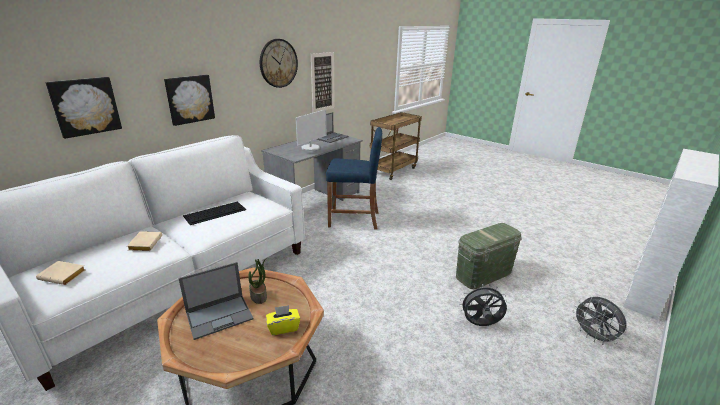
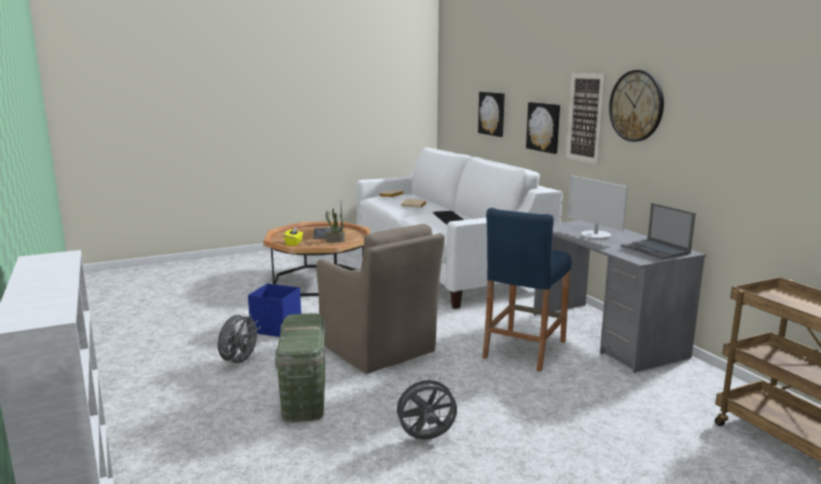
camera: 115 degrees right, 10 degrees down
picture [311,52,335,113] -> picture moved to [566,73,606,164]
grey fan [572,297,626,345] -> grey fan moved to [393,375,458,440]
none -> blue storage box [248,283,301,337]
none -> brown armchair [316,224,445,374]

